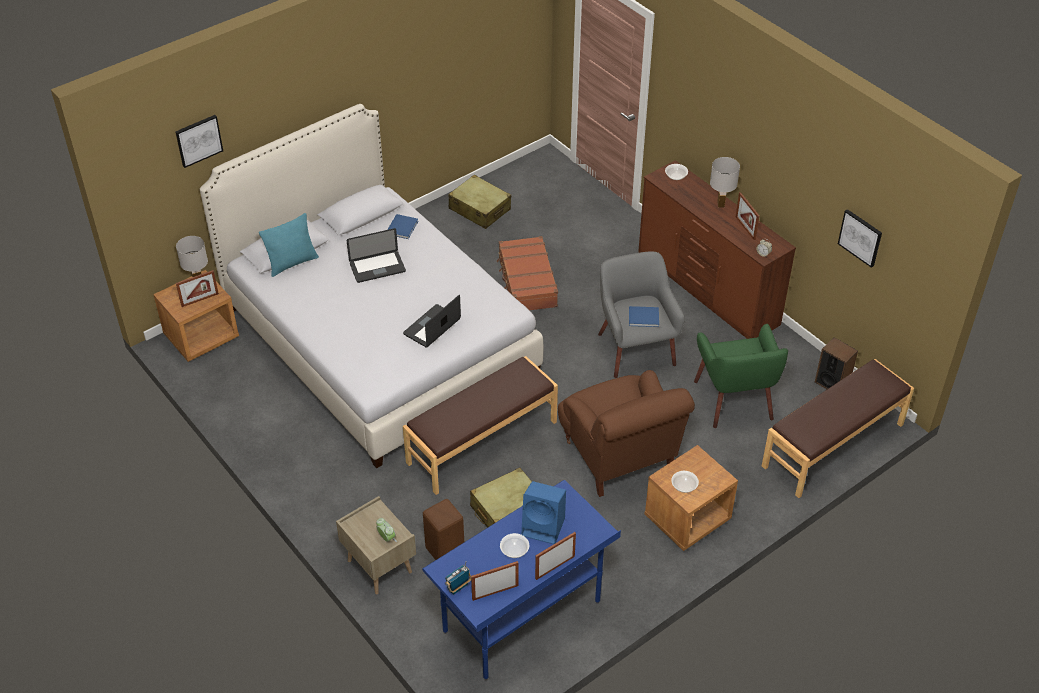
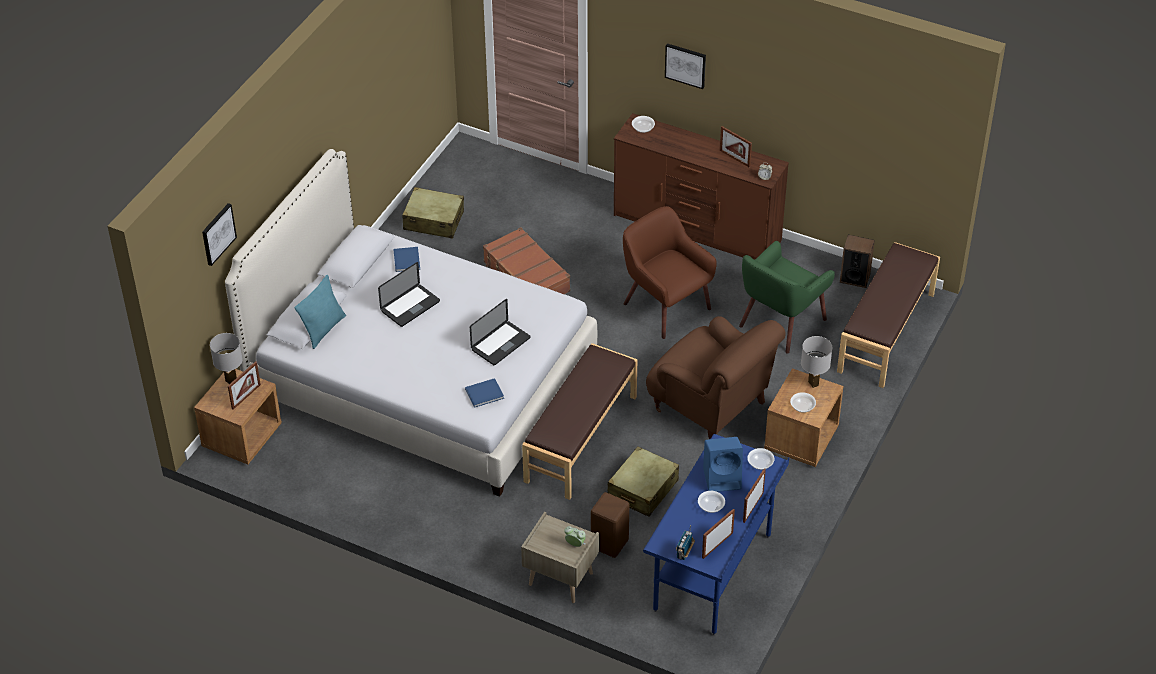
camera: 25 degrees left, 0 degrees up
laptop [403,295,461,348] -> laptop turned 150 degrees counterclockwise [470,299,530,365]
grey armchair [598,251,685,378] -> brown armchair [623,206,717,339]
blue book [629,306,659,327] -> blue book moved to [465,378,504,408]
green armchair [694,324,788,428] -> green armchair turned 75 degrees clockwise [739,241,835,354]
white table lamp [710,157,740,207] -> white table lamp moved to [801,336,832,388]
picture [838,209,882,268] -> picture moved to [665,43,706,89]
none -> bowl [747,448,775,470]

